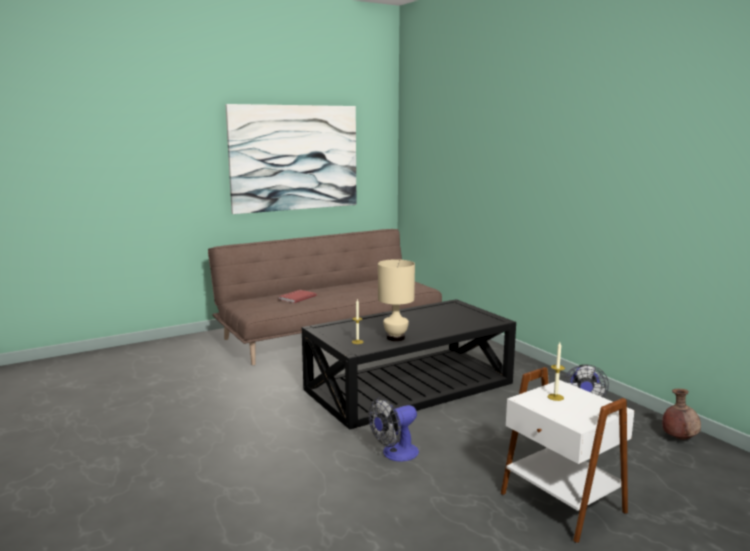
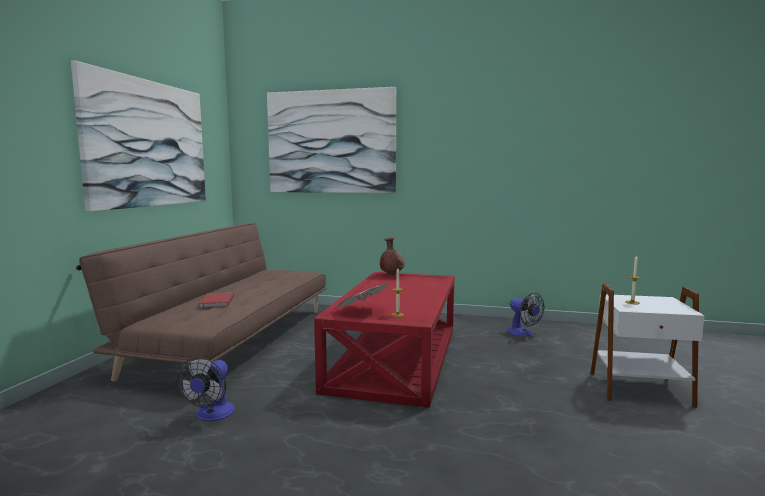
camera: 45 degrees left, 5 degrees down
black coffee table [302,299,516,430] -> red coffee table [314,272,455,408]
fan [369,398,419,462] -> fan moved to [177,357,235,421]
beige table lamp [378,259,415,341] -> none
brown vase [662,389,701,440] -> brown vase moved to [380,238,405,275]
none -> picture [267,87,396,193]
none -> newspaper [334,284,388,308]

